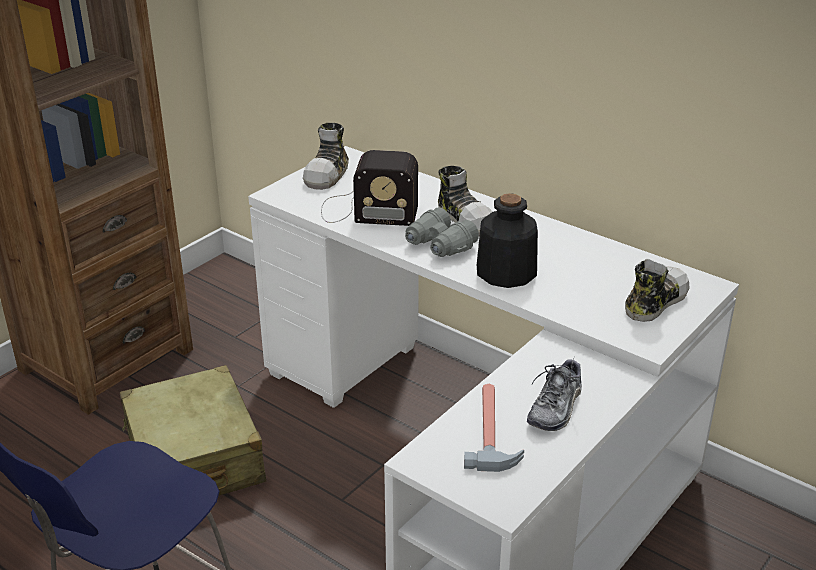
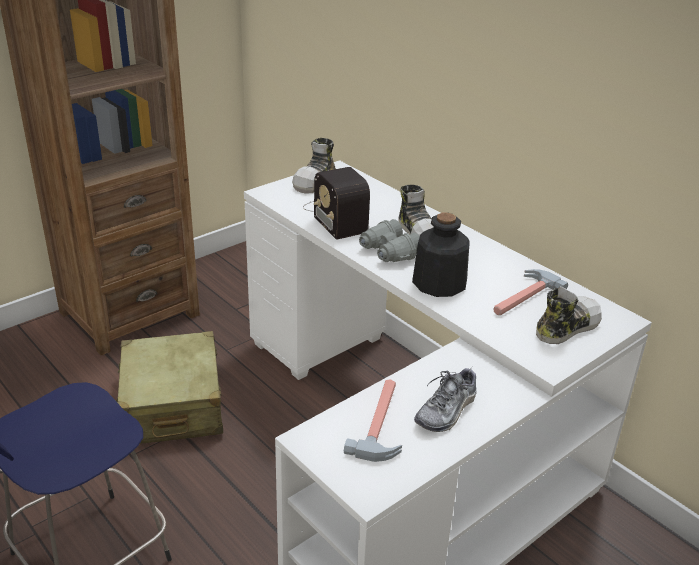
camera: 10 degrees right, 0 degrees up
radio [321,150,418,226] -> radio turned 45 degrees clockwise [303,167,370,240]
none -> hammer [494,269,568,315]

